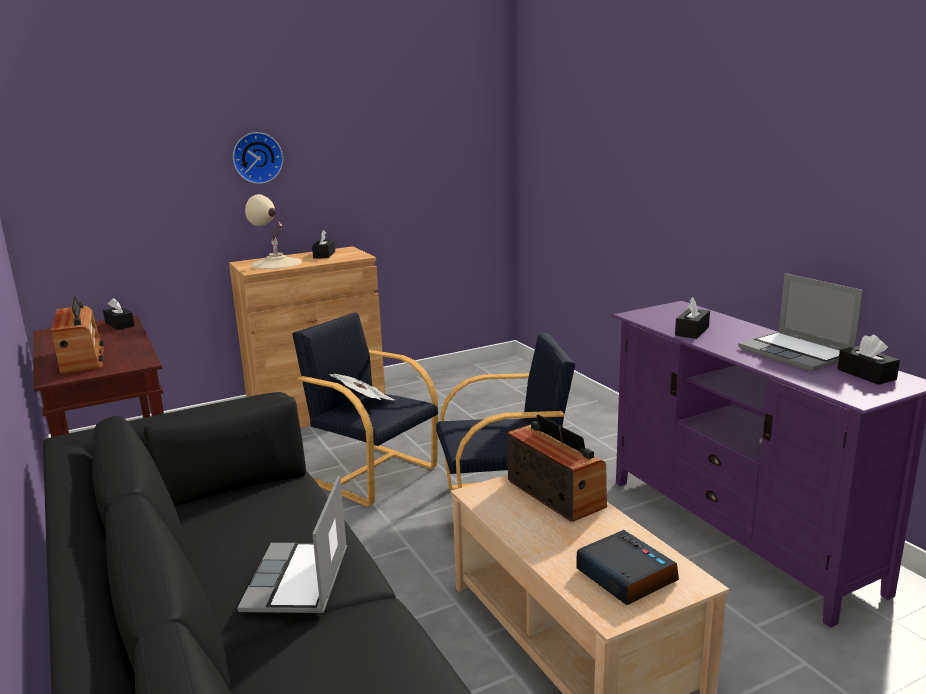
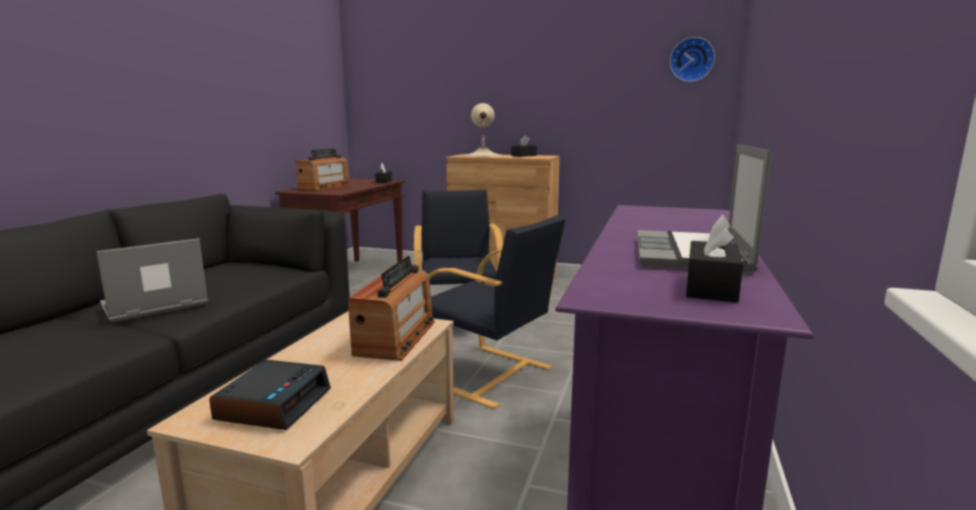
camera: 45 degrees right, 5 degrees down
wall clock [233,132,283,184] -> wall clock moved to [670,37,715,82]
newspaper [329,374,395,400] -> none
black tissue box [675,297,710,339] -> none

